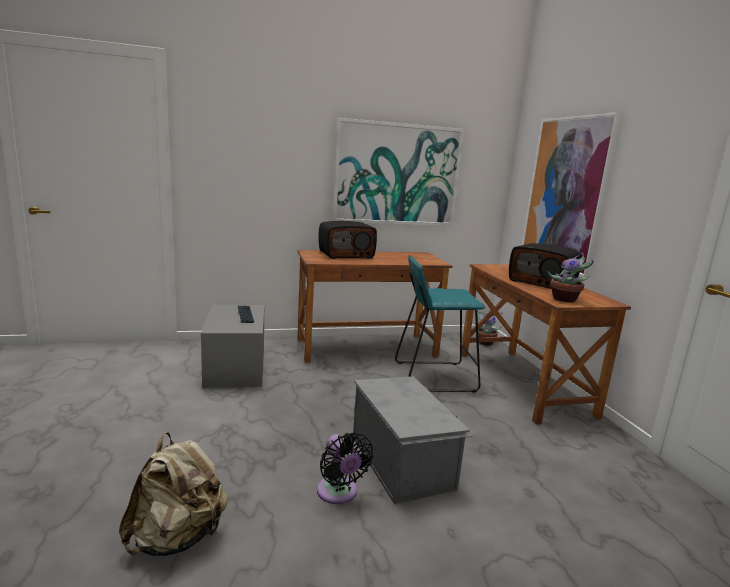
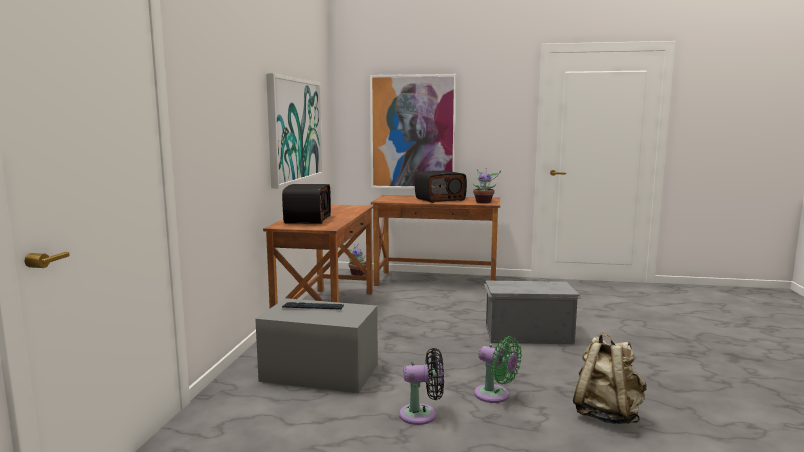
camera: 65 degrees left, 5 degrees down
black fan [317,432,374,504] -> black fan moved to [399,348,444,425]
turquoise stool [395,255,485,393] -> none
none -> green fan [474,336,522,403]

